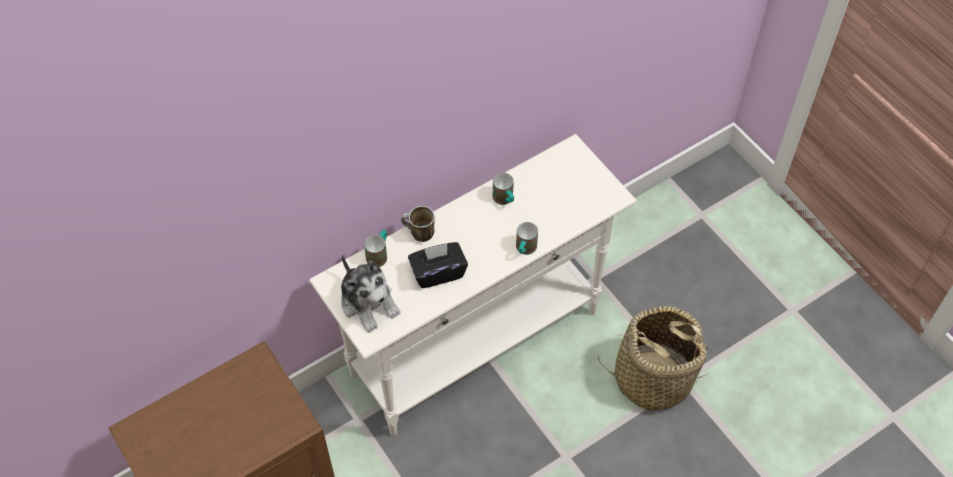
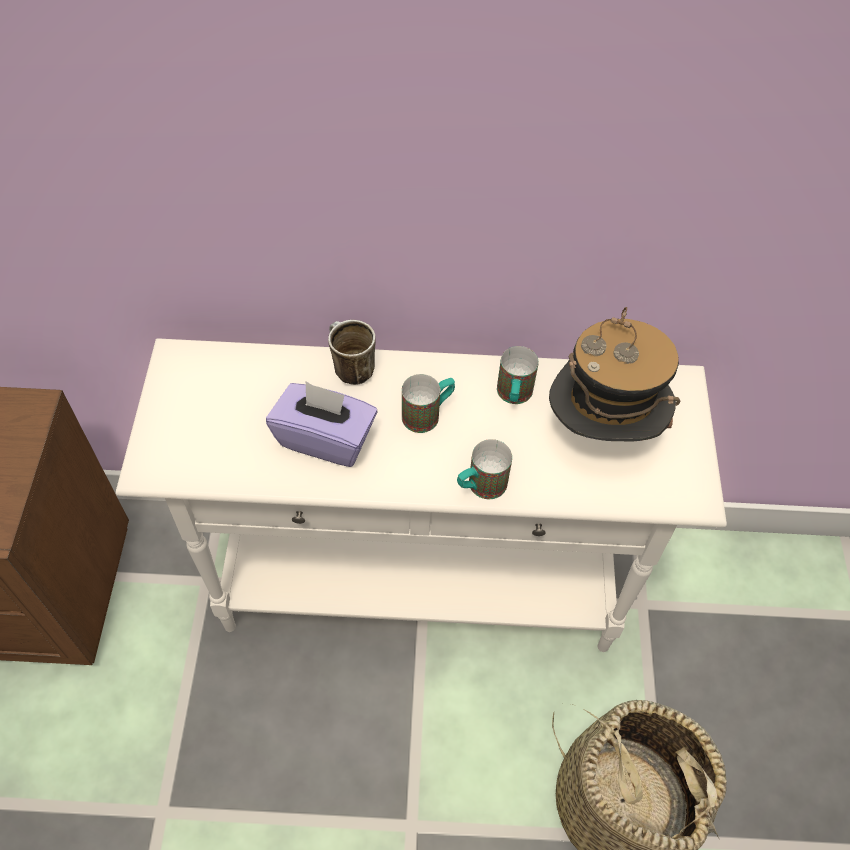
camera: 35 degrees right, 0 degrees up
plush toy [341,255,400,333] -> none
mug [364,230,387,267] -> mug moved to [402,374,455,433]
black tissue box [408,242,468,288] -> purple tissue box [266,381,378,467]
none -> hat [549,307,681,442]

